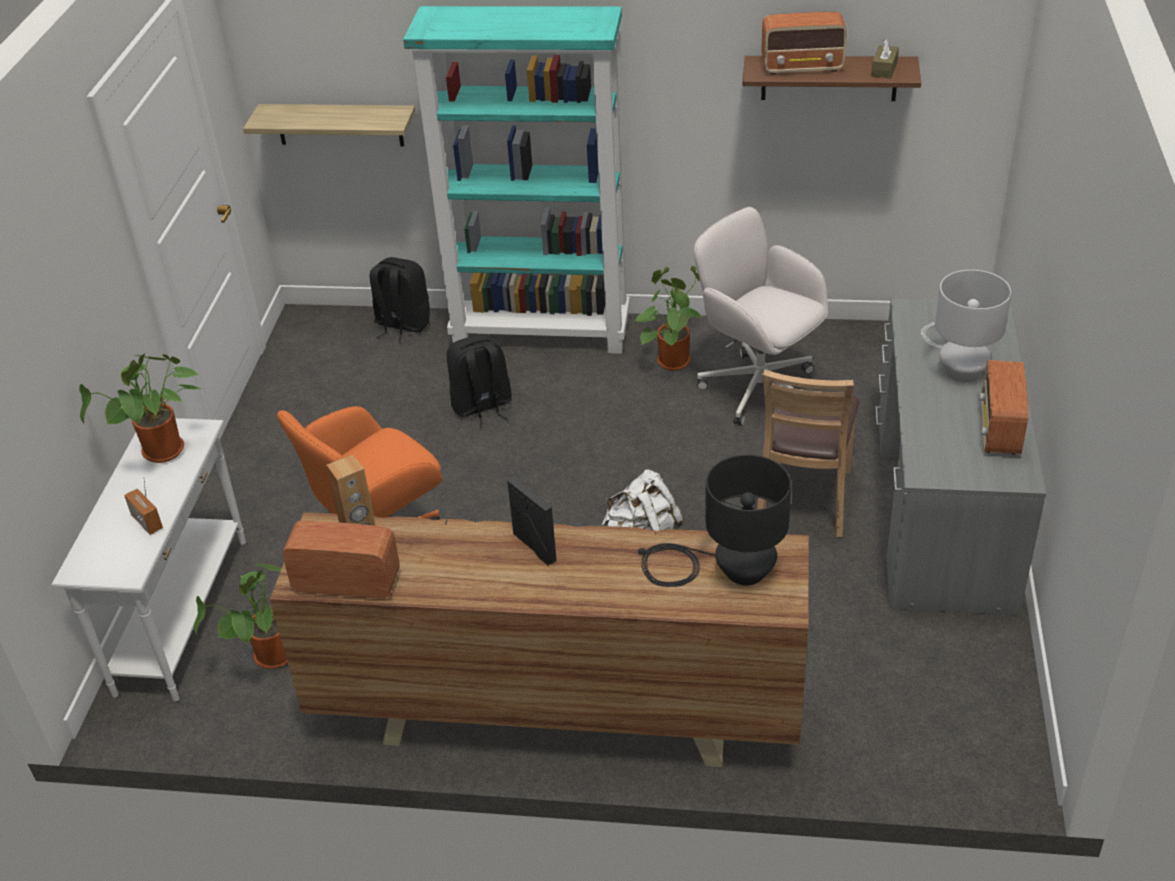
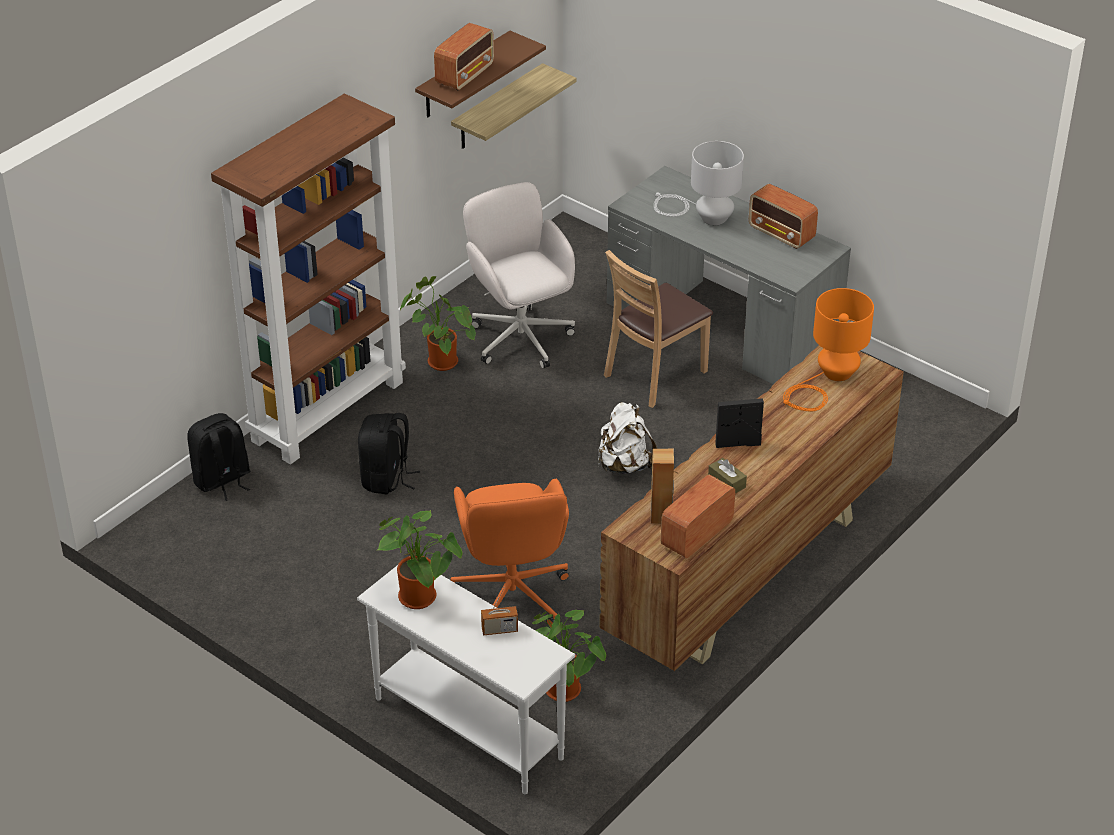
camera: 60 degrees left, 0 degrees up
shelf [243,104,415,146] -> shelf moved to [451,63,577,149]
turquoise bookcase [403,6,630,354] -> brown bookcase [211,94,406,464]
black table lamp [638,454,791,587] -> orange table lamp [783,288,874,411]
white office chair [694,207,828,426] -> white office chair turned 75 degrees clockwise [463,182,575,368]
brown chair [757,370,859,537] -> brown chair turned 90 degrees clockwise [604,250,713,408]
brown tissue box [871,38,899,78] -> brown tissue box moved to [708,458,747,494]

